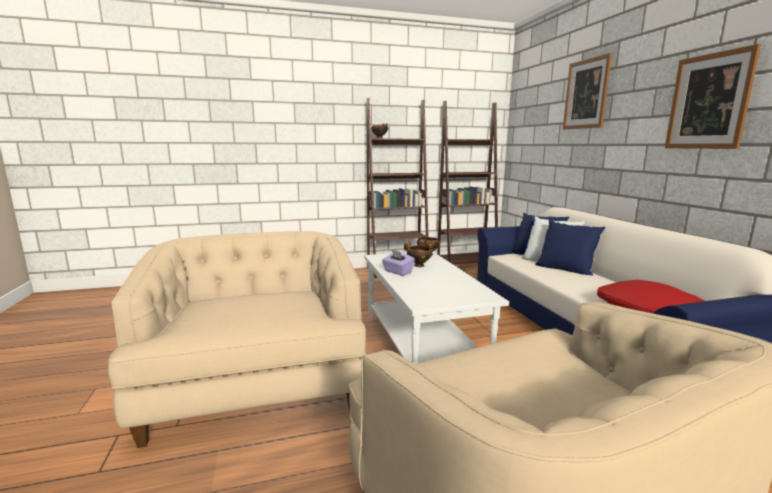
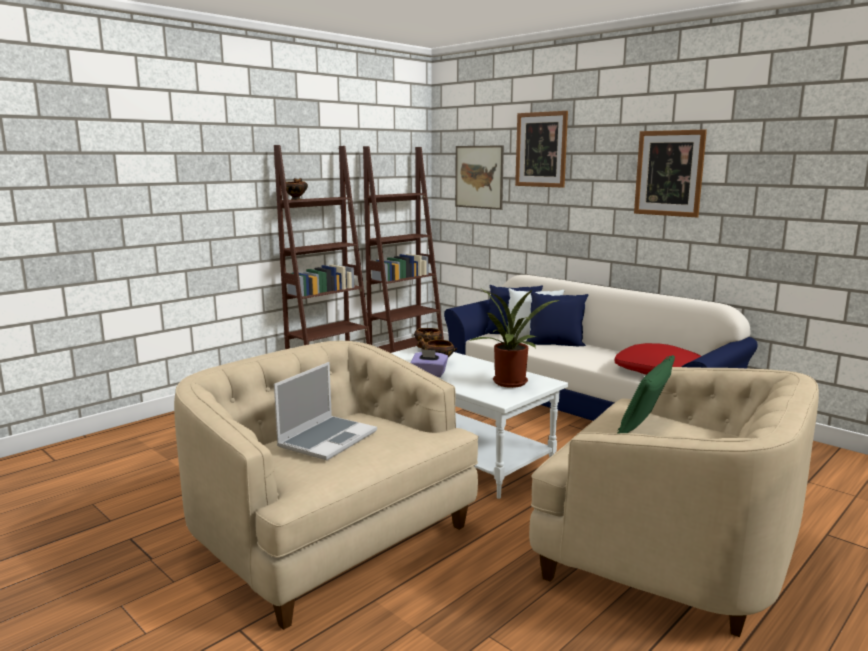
camera: 30 degrees left, 0 degrees up
none -> laptop [274,362,377,461]
none -> picture [455,145,504,210]
none -> potted plant [469,289,559,388]
none -> green pillow [617,355,675,433]

